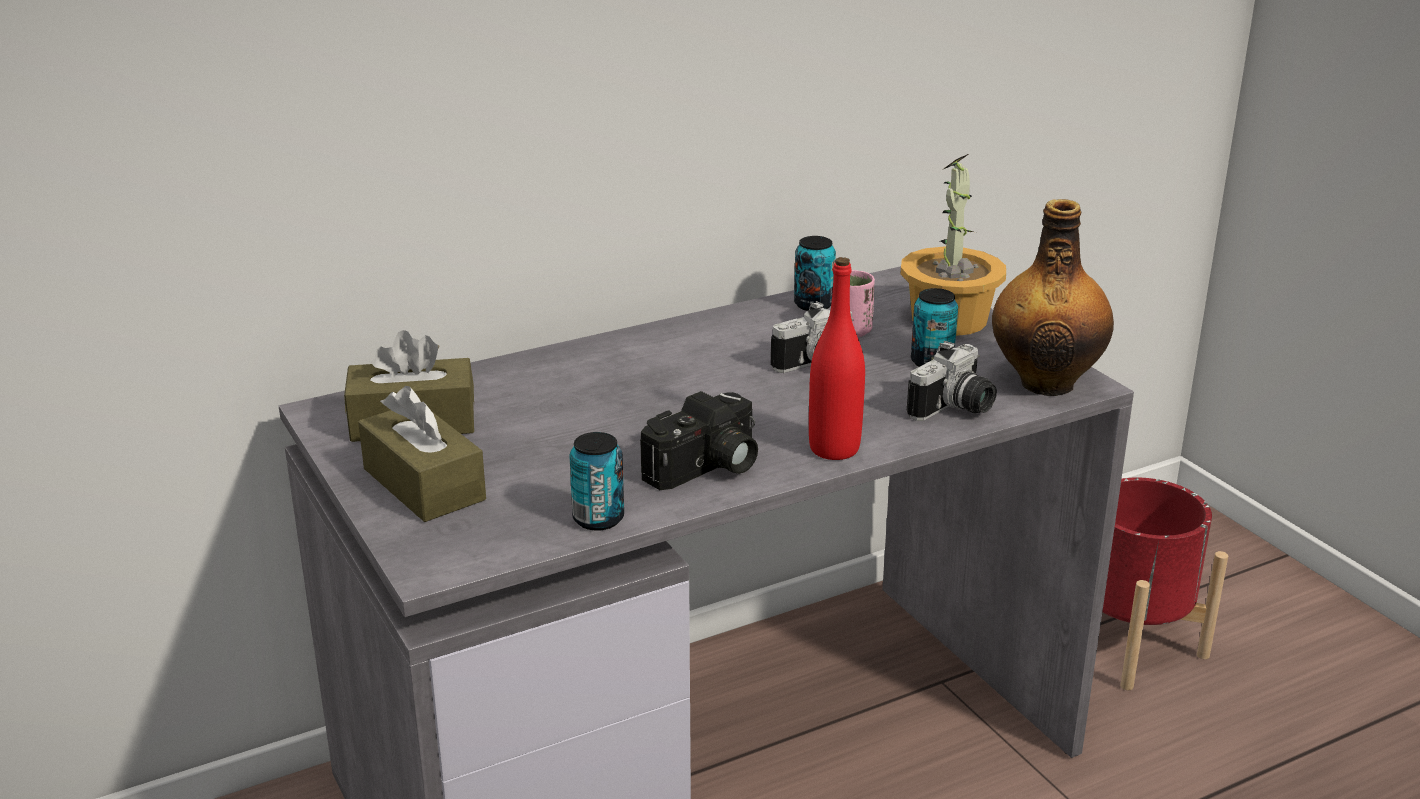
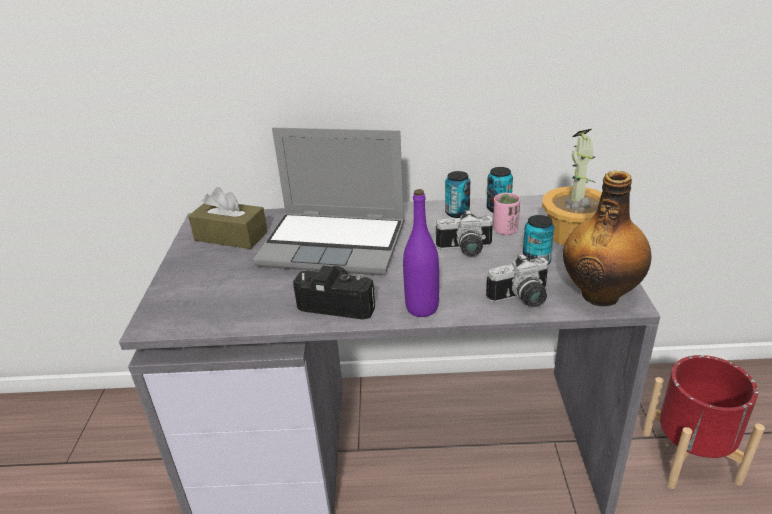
camera: 30 degrees right, 5 degrees up
brown tissue box [358,386,486,522] -> none
can [569,432,624,531] -> can moved to [445,171,470,218]
camera [640,391,758,490] -> camera turned 150 degrees counterclockwise [293,266,375,319]
red bottle [809,257,865,460] -> purple bottle [403,189,439,317]
none -> laptop [253,128,405,276]

